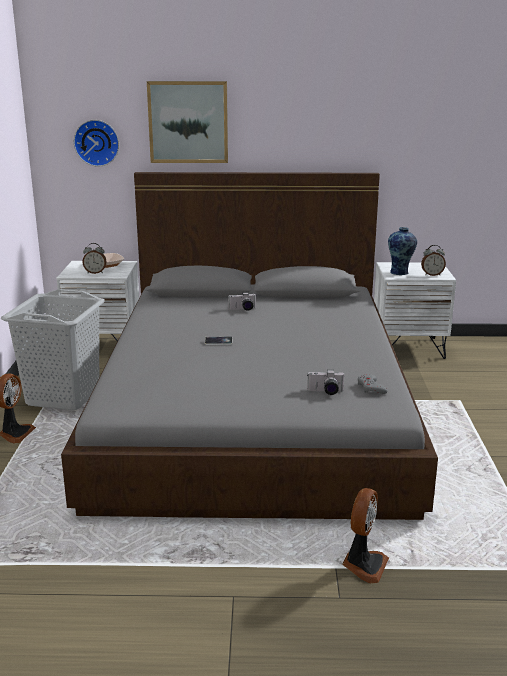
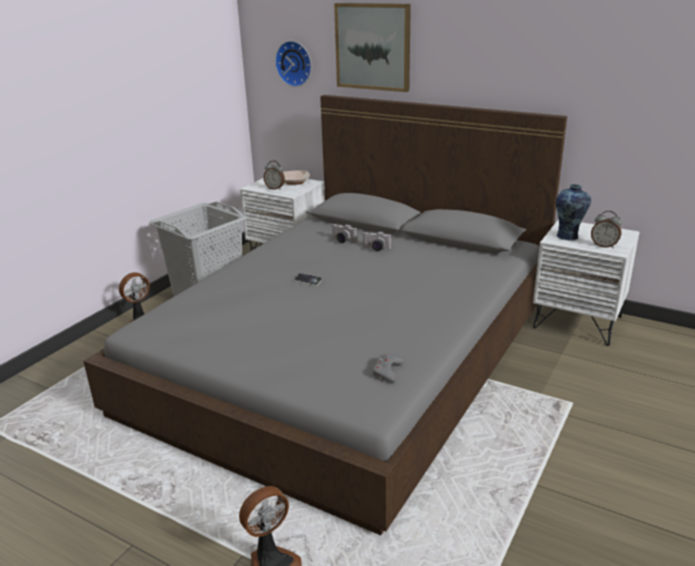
camera: 30 degrees right, 5 degrees up
camera [307,370,345,395] -> camera moved to [332,224,357,243]

